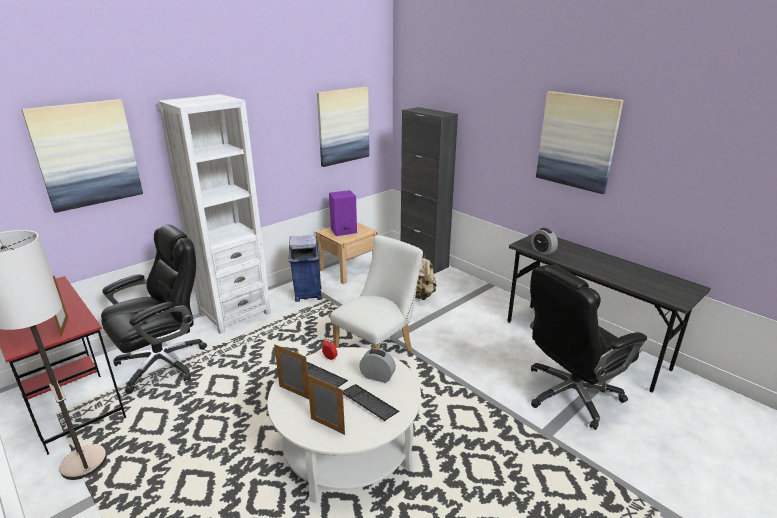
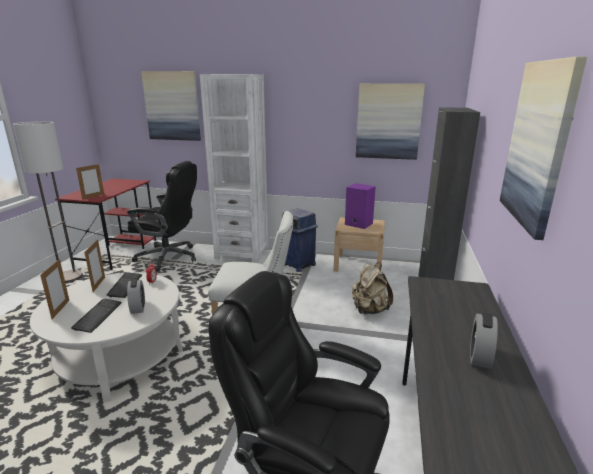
camera: 55 degrees right, 5 degrees down
alarm clock [531,228,558,255] -> alarm clock moved to [470,313,498,369]

